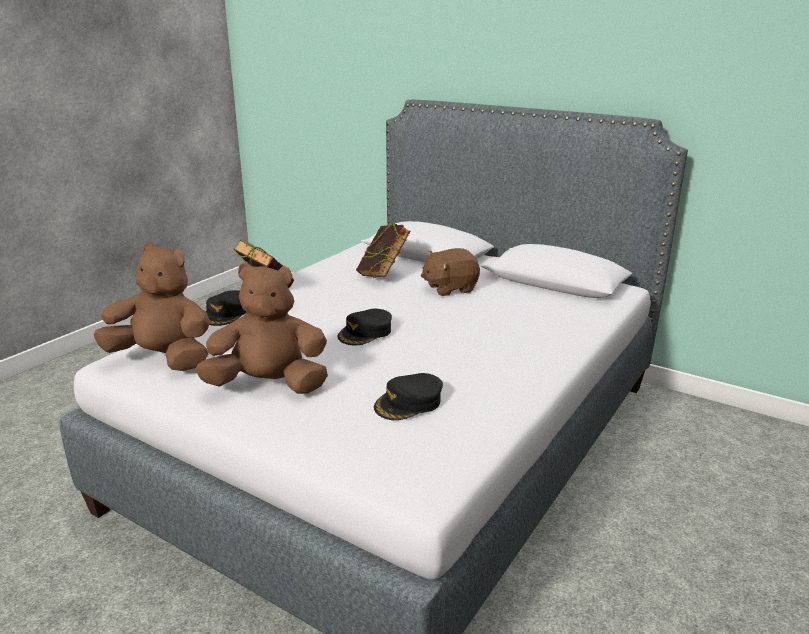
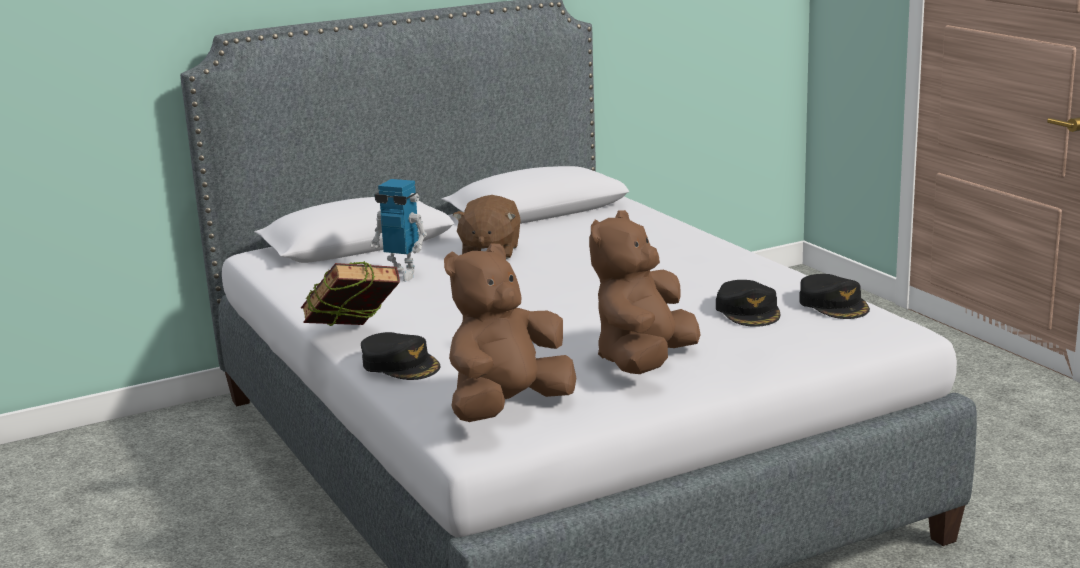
camera: 60 degrees left, 5 degrees down
black cap [338,309,392,345] -> black cap moved to [799,274,870,319]
book [356,223,410,278] -> toy robot [370,179,427,281]

